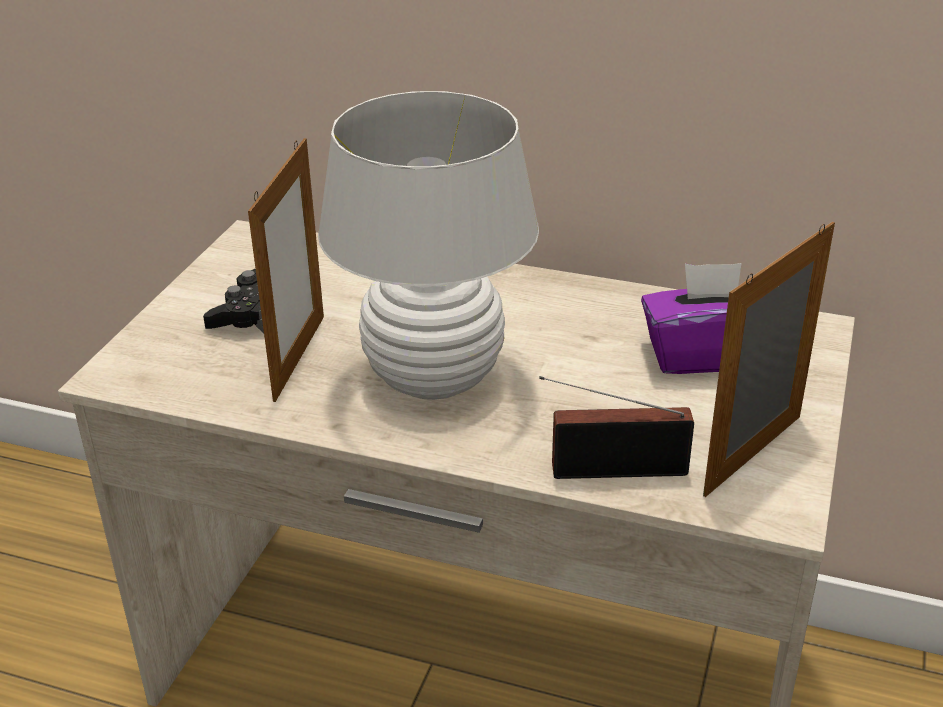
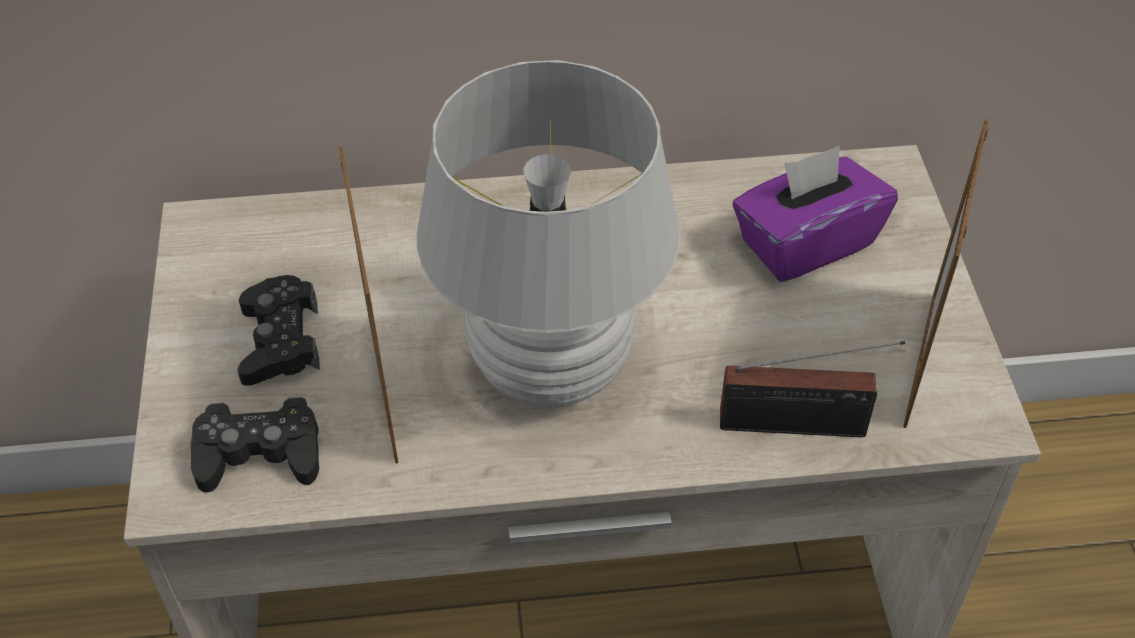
camera: 25 degrees left, 15 degrees up
radio [539,376,694,479] -> radio turned 150 degrees counterclockwise [720,341,905,437]
none -> black game controller [190,397,319,492]

